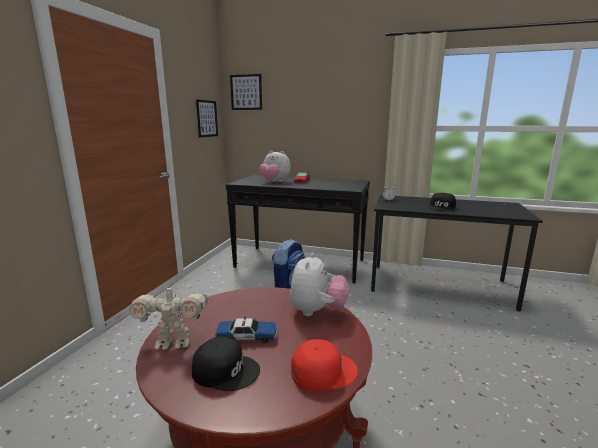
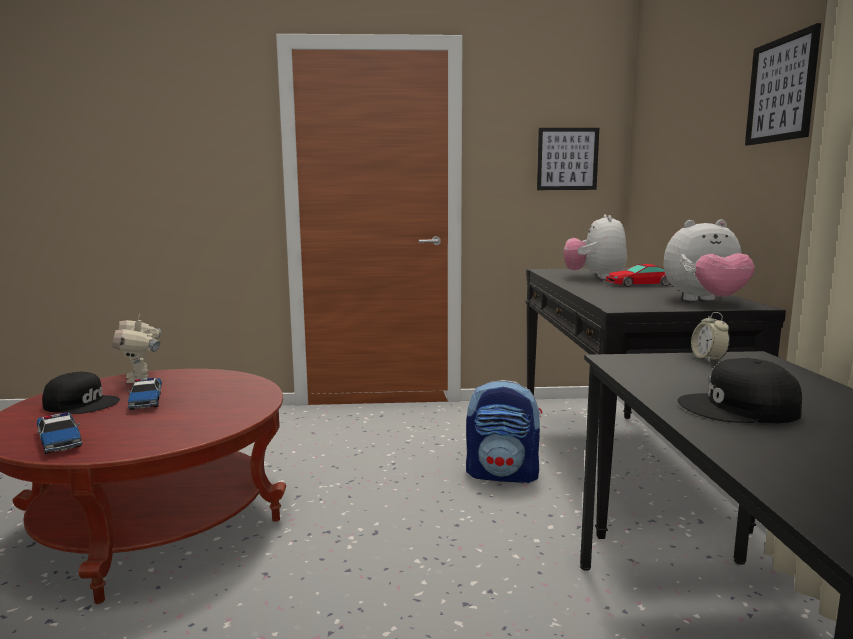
camera: 70 degrees right, 5 degrees down
black cap [192,336,260,391] -> black cap turned 75 degrees counterclockwise [42,372,120,414]
picture [230,74,262,110] -> picture moved to [745,23,821,146]
plush toy [290,253,348,316] -> plush toy moved to [664,220,755,301]
red cap [291,339,358,392] -> toy car [37,412,82,454]

